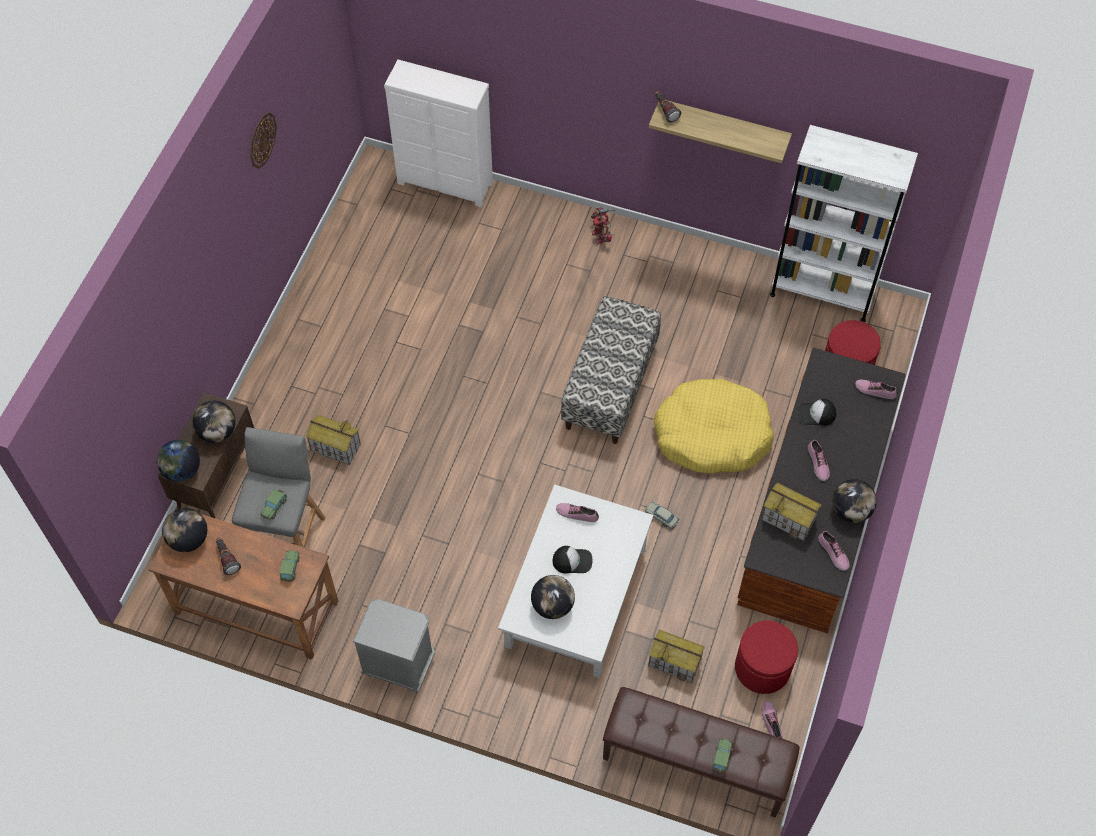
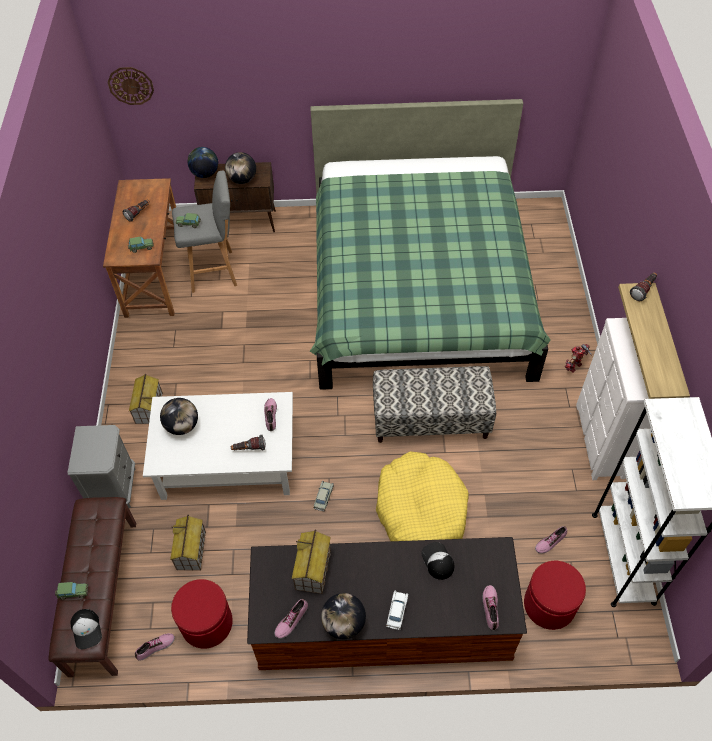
camera: 70 degrees right, 5 degrees down
globe [162,508,207,552] -> none
wall clock [250,112,277,169] -> wall clock moved to [108,67,154,105]
toy house [306,415,361,465] -> toy house moved to [129,374,163,424]
grey nightstand [352,599,435,692] -> grey nightstand moved to [67,425,136,508]
white dresser [384,60,493,207] -> white dresser moved to [576,318,651,480]
cap [553,546,592,574] -> cap moved to [70,609,102,650]
shoe [808,440,830,481] -> shoe moved to [535,526,567,554]
none -> flashlight [231,435,266,450]
none -> green bed [310,99,551,390]
none -> white toy car [386,591,409,630]

